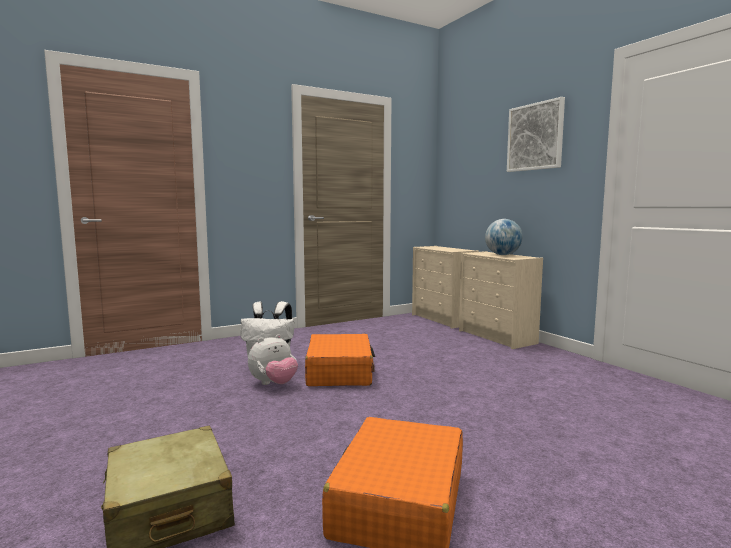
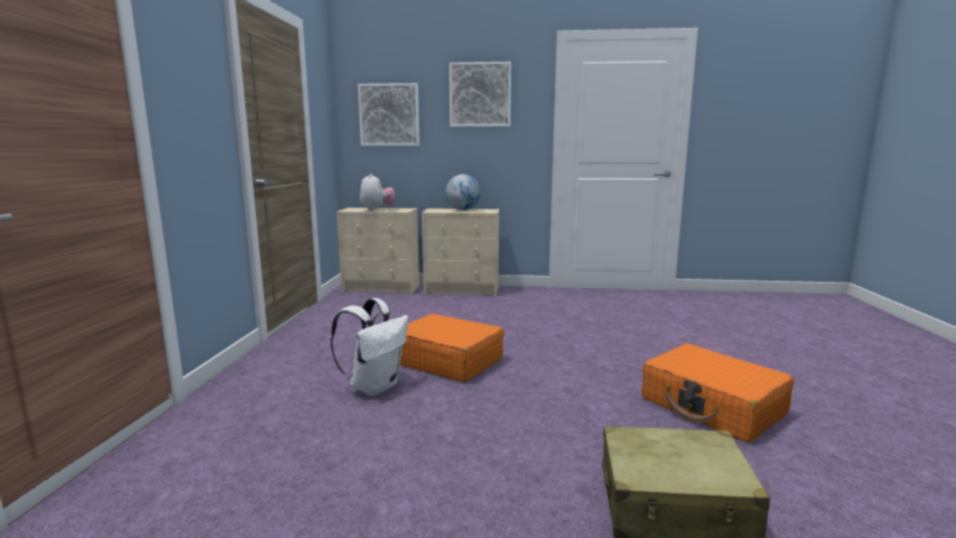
camera: 55 degrees left, 5 degrees up
plush toy [248,334,298,385] -> plush toy moved to [360,174,395,211]
none -> picture [358,83,420,146]

